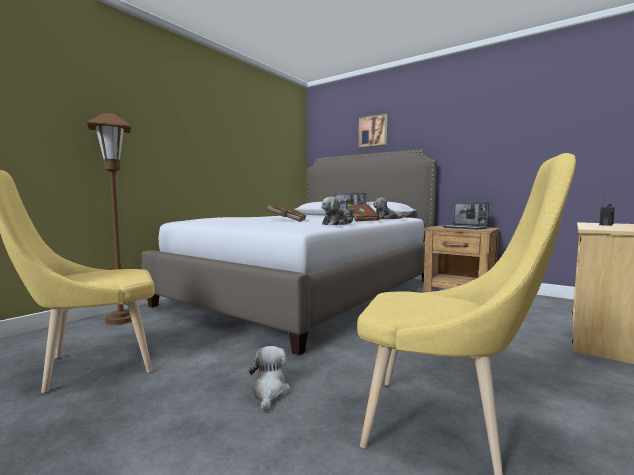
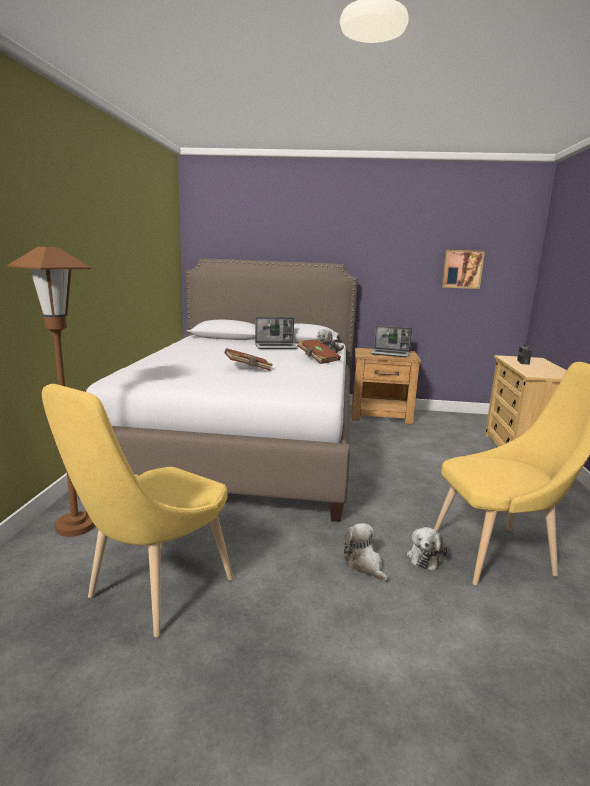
camera: 30 degrees left, 10 degrees up
plush toy [321,197,353,225] -> plush toy moved to [407,527,448,571]
picture [359,114,387,148] -> picture moved to [442,250,485,289]

